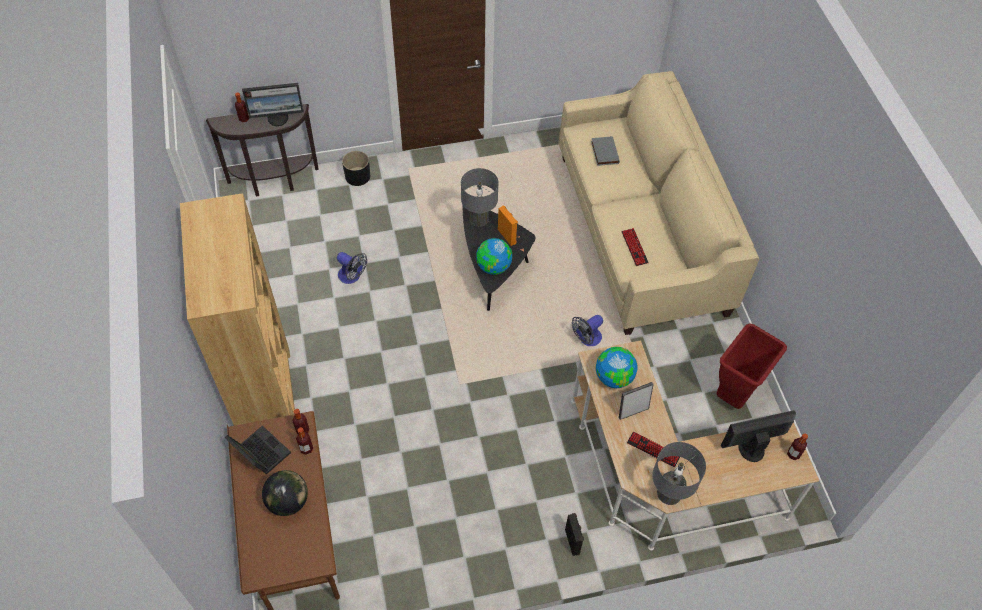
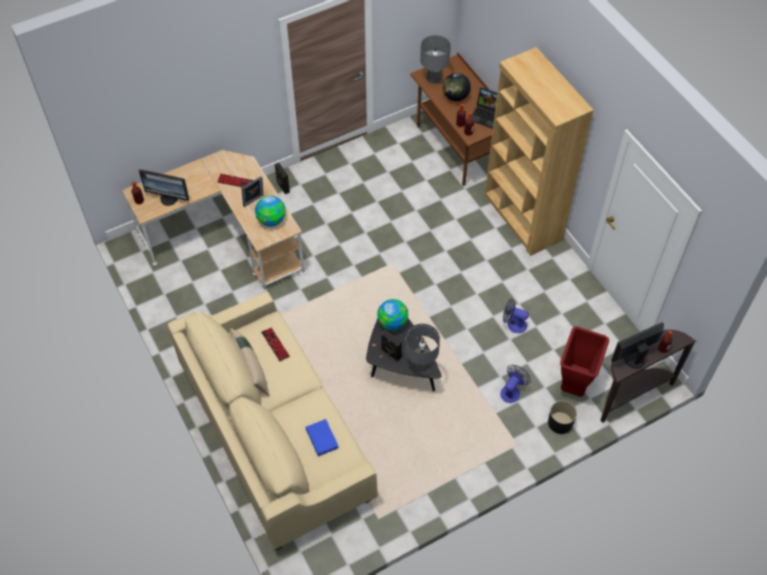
camera: 165 degrees right, 0 degrees up
orange speaker [498,205,518,246] -> black speaker [381,330,402,361]
fan [572,315,603,346] -> fan moved to [500,365,531,403]
grey book [591,136,620,166] -> blue book [306,419,339,456]
grey table lamp [652,442,706,505] -> grey table lamp moved to [420,35,451,84]
red trash can [717,323,787,409] -> red trash can moved to [560,327,609,397]
monitor [721,410,796,462] -> monitor turned 45 degrees clockwise [139,169,189,206]
none -> beige pillow [230,328,269,396]

